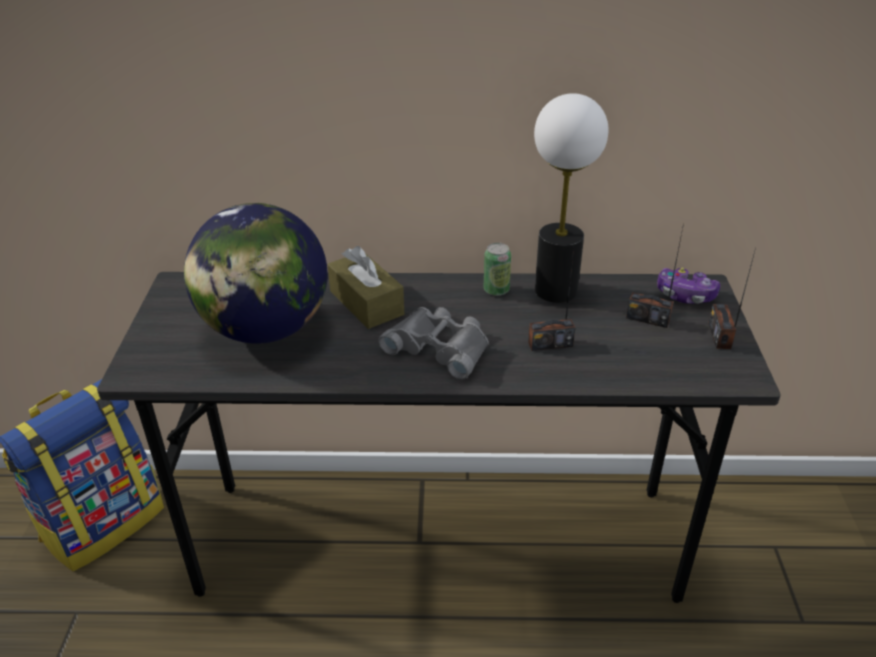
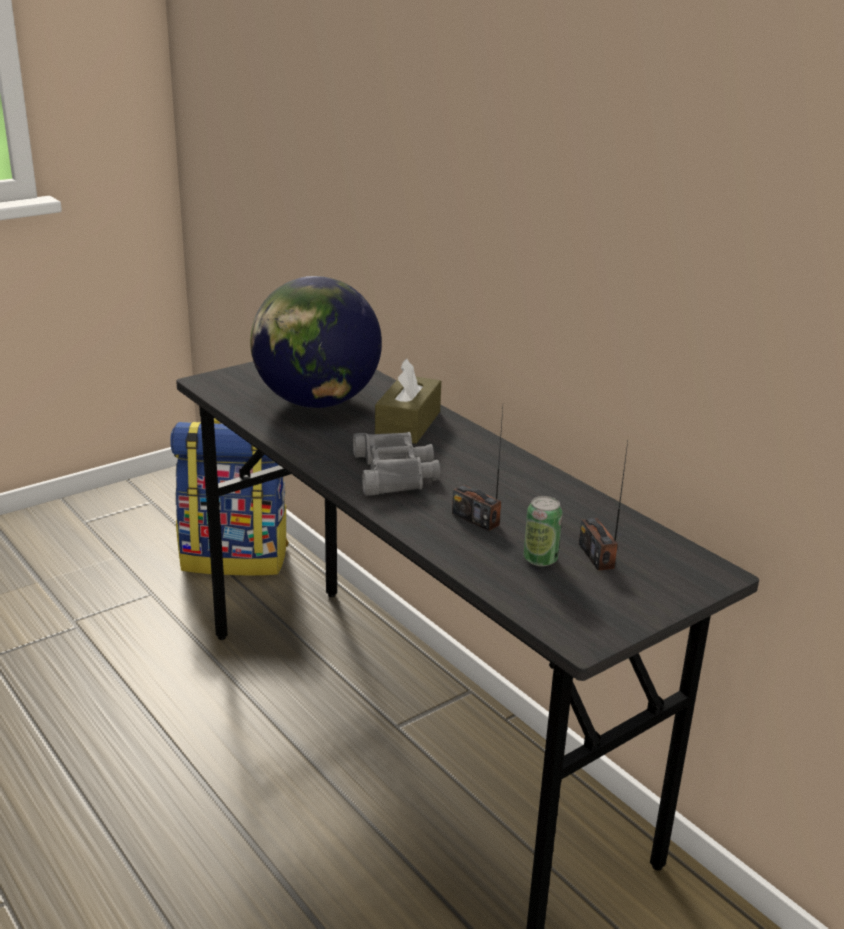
camera: 50 degrees right, 10 degrees down
can [483,243,511,296] -> can moved to [524,496,562,567]
table lamp [534,93,608,303] -> none
game controller [657,268,720,304] -> none
radio [708,248,756,349] -> none

